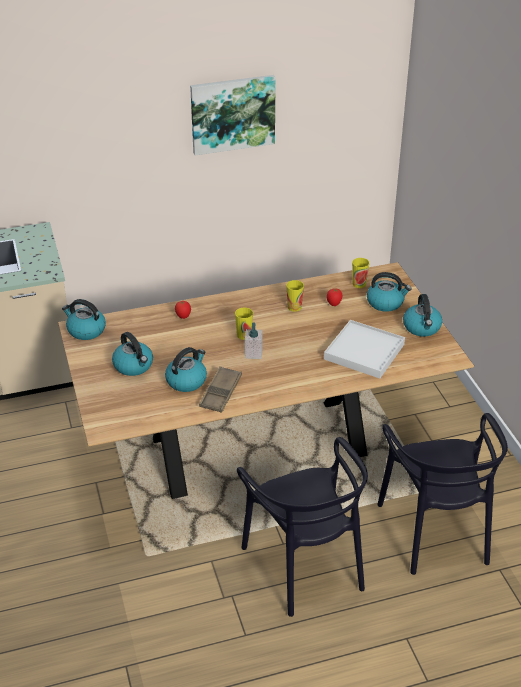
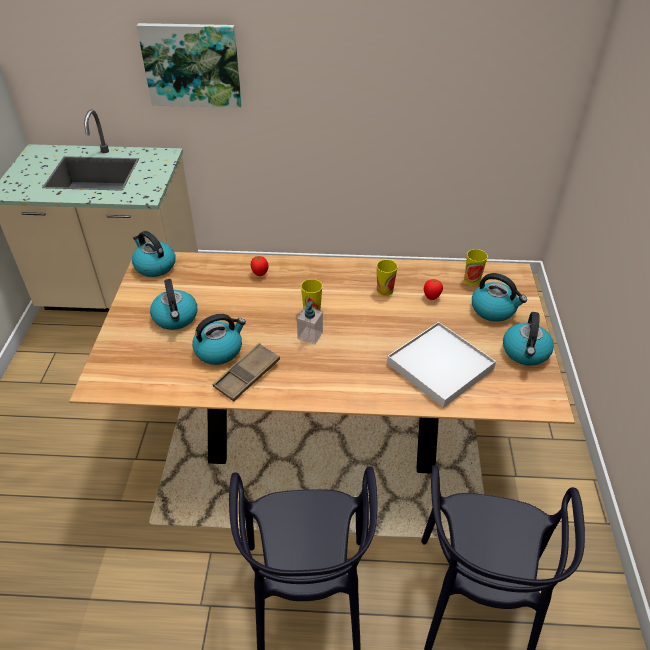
camera: 20 degrees right, 5 degrees up
picture [190,75,276,155] -> picture moved to [137,23,242,108]

